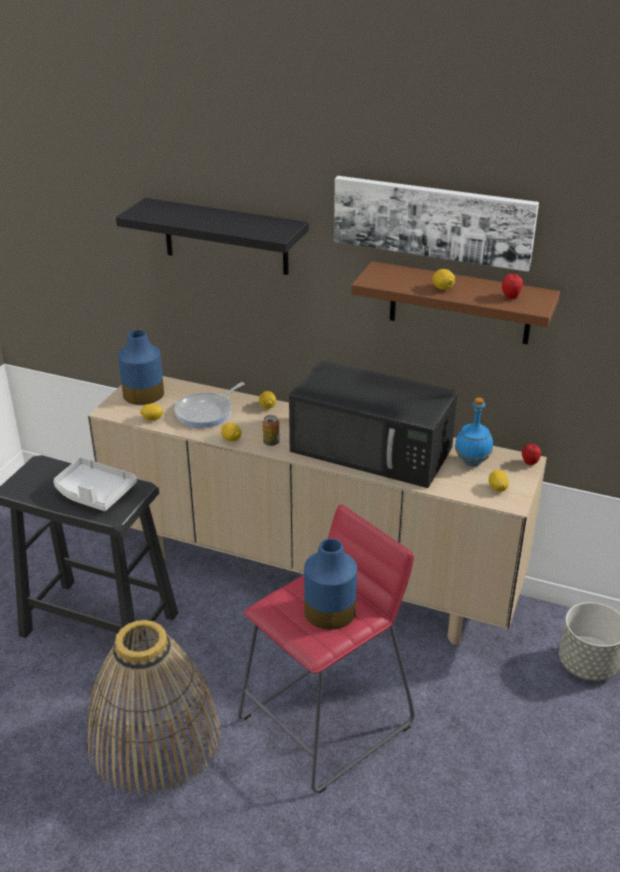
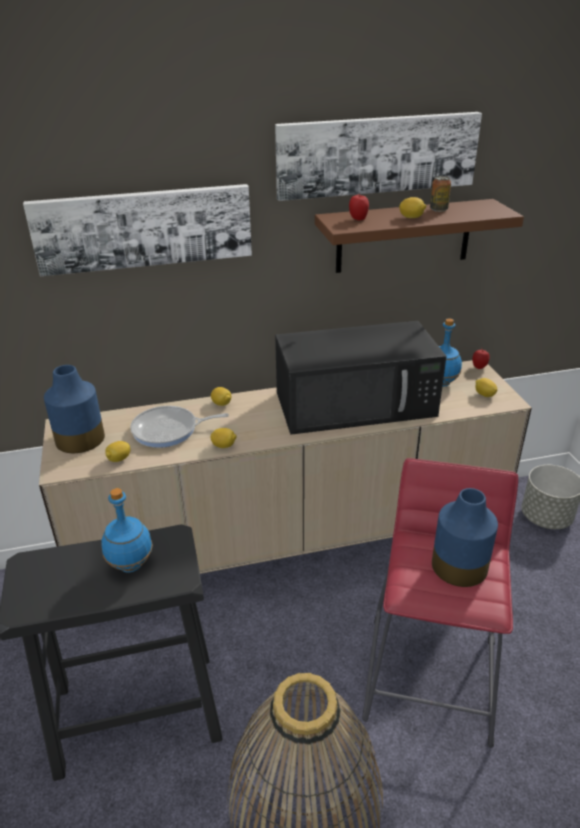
camera: 35 degrees left, 0 degrees up
grey tray [53,457,137,511] -> blue bottle [101,488,153,573]
black shelf [116,198,309,275] -> picture [23,184,252,276]
frying pan [174,382,245,427] -> frying pan turned 75 degrees clockwise [130,406,229,448]
can [263,415,280,446] -> can moved to [430,176,451,212]
apple [502,272,523,299] -> apple moved to [349,192,369,221]

